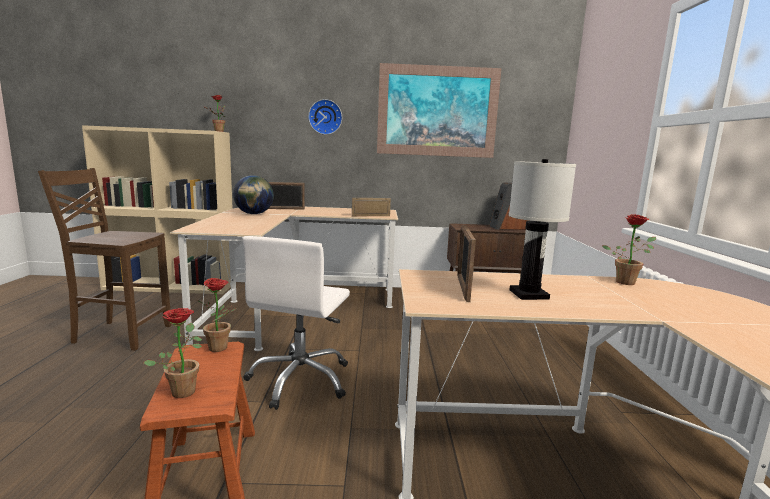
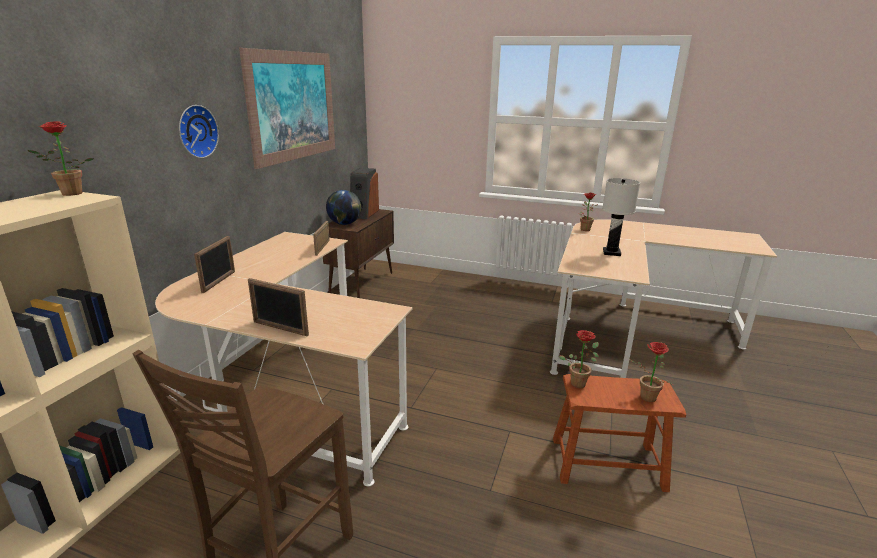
camera: 70 degrees left, 10 degrees up
globe [233,175,274,214] -> globe moved to [326,190,361,225]
white office chair [243,236,350,410] -> none
picture frame [457,225,476,302] -> picture frame moved to [248,278,309,336]

